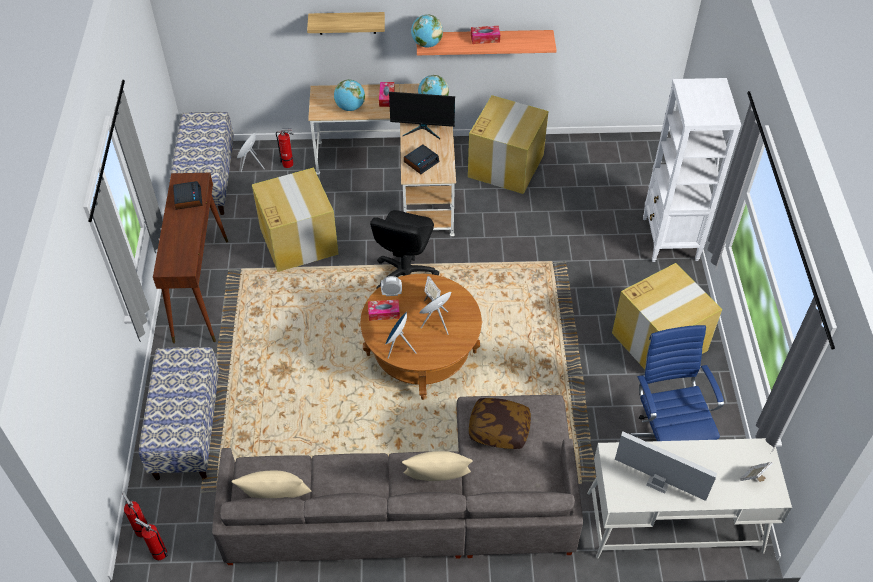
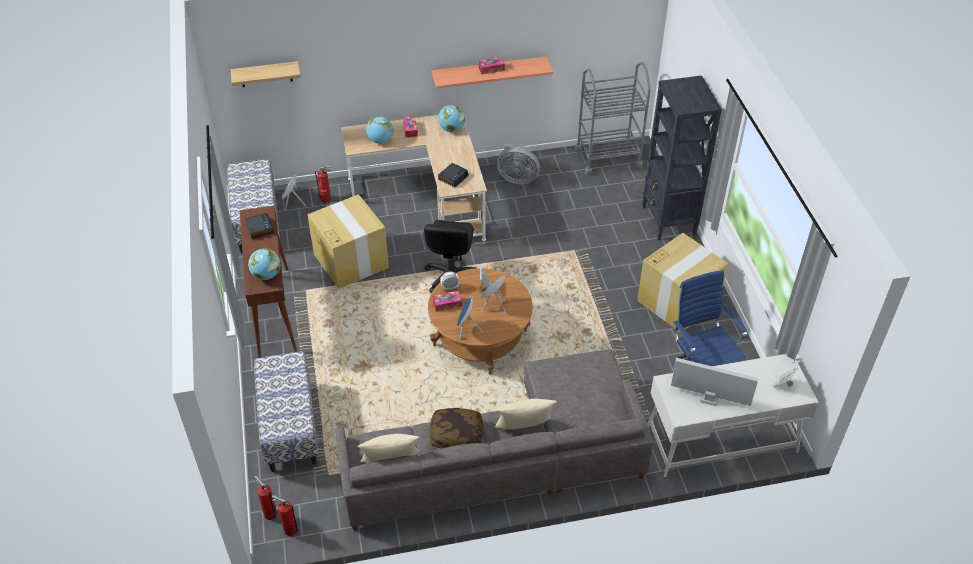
camera: 10 degrees left, 5 degrees down
shelf [307,12,385,35] -> shelf moved to [231,61,301,87]
monitor [389,92,455,139] -> none
globe [411,14,443,47] -> globe moved to [248,248,280,280]
cardboard box [468,95,548,194] -> grey fan [497,144,540,185]
pillow [469,398,531,449] -> pillow moved to [429,408,483,448]
white bookcase [643,78,741,262] -> black bookcase [642,75,722,241]
none -> grey cart [575,62,651,176]

